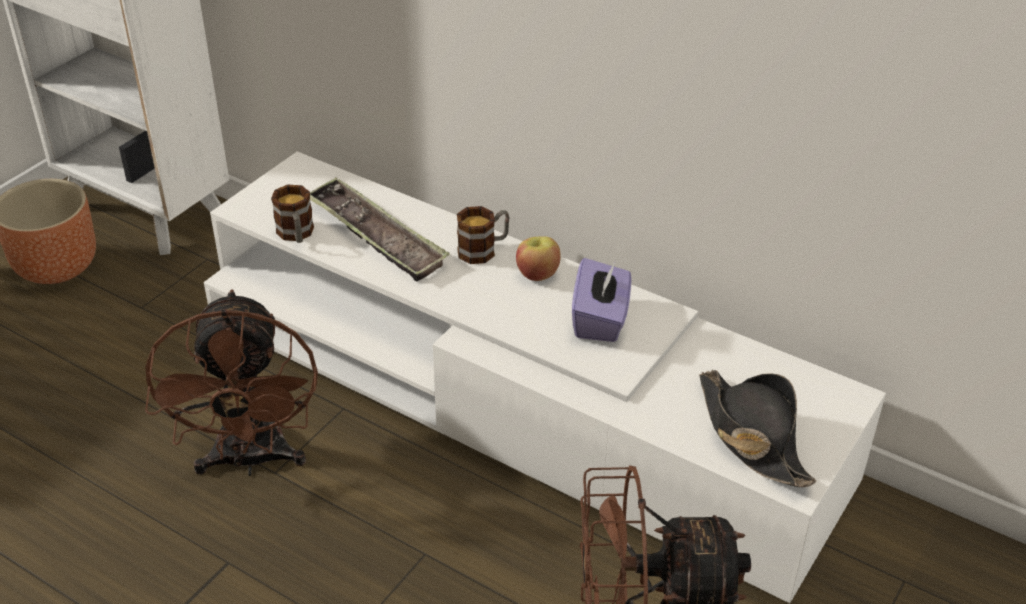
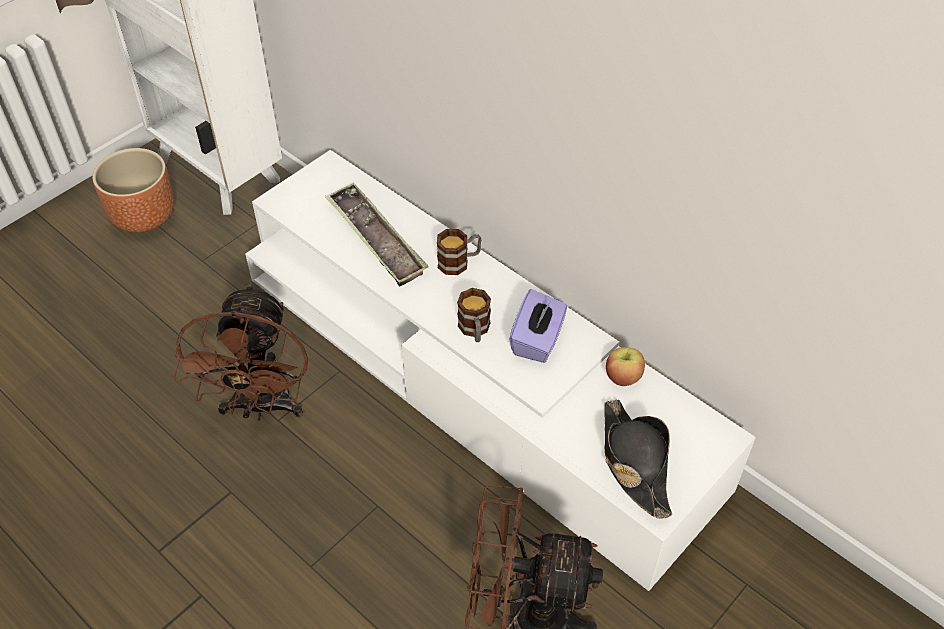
camera: 10 degrees right, 10 degrees up
mug [271,185,314,243] -> mug moved to [457,288,491,342]
apple [516,236,561,281] -> apple moved to [606,347,645,386]

